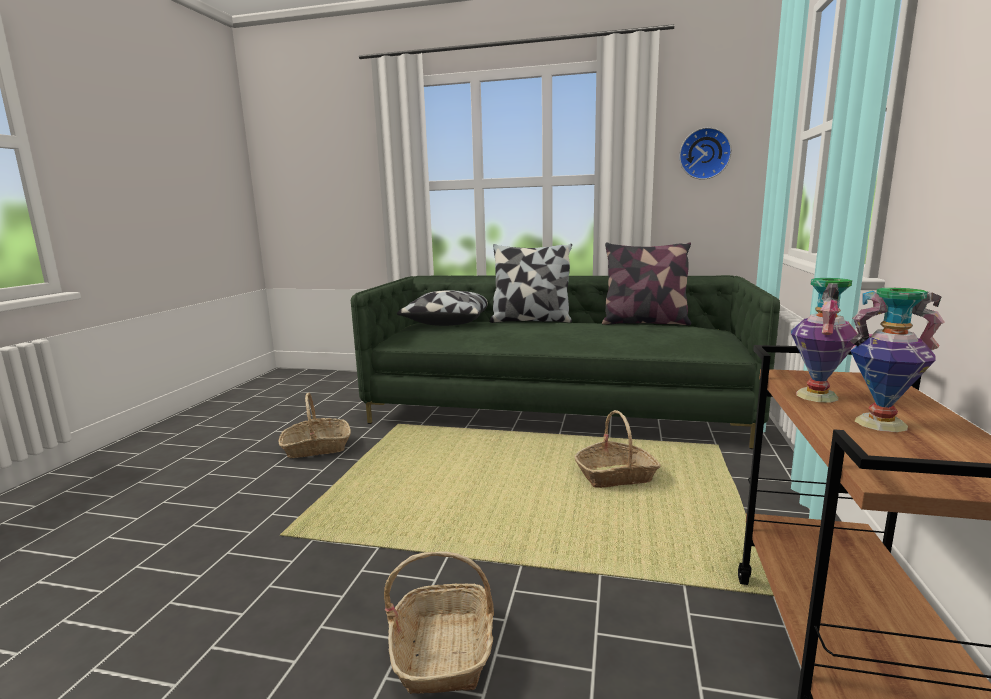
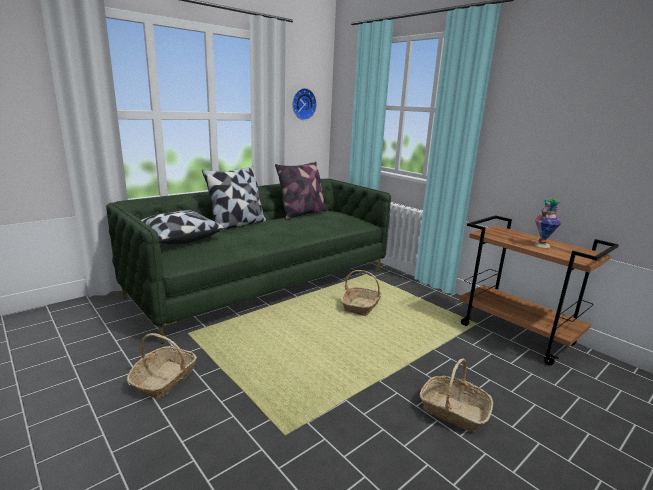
camera: 55 degrees left, 5 degrees up
vase [791,278,858,403] -> none

